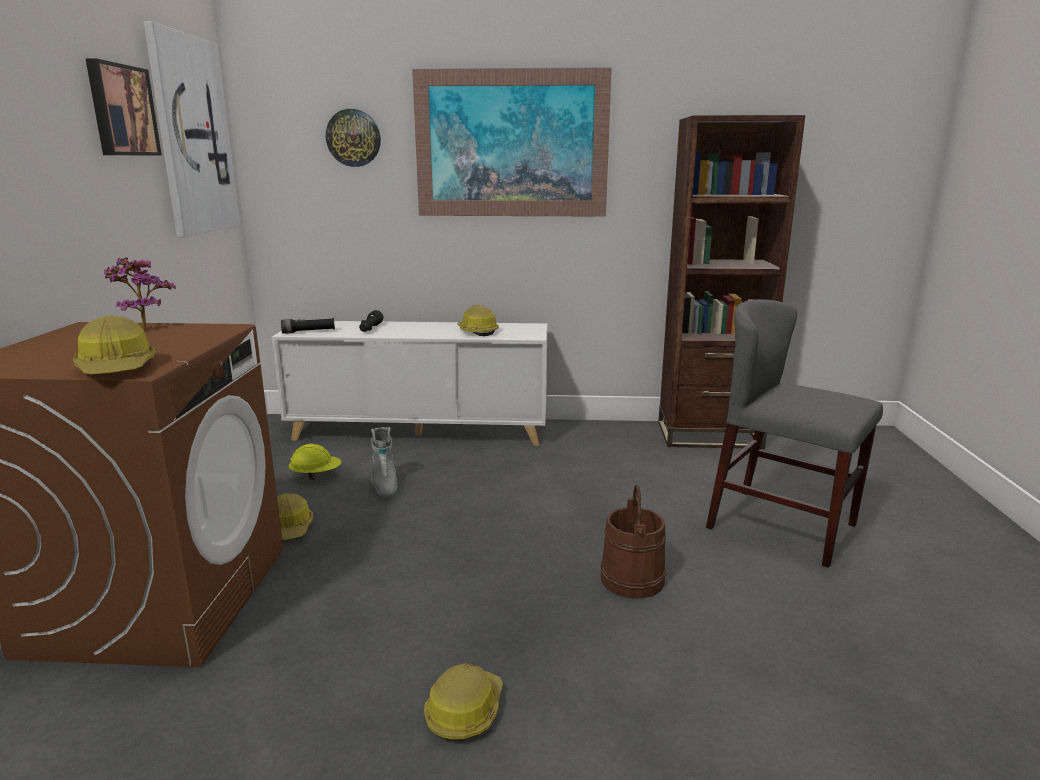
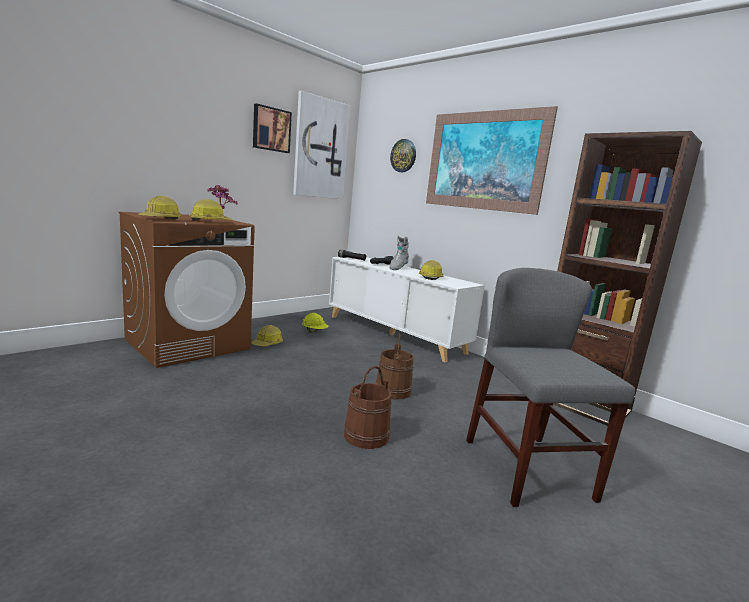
camera: 40 degrees right, 5 degrees down
grey boot [371,427,397,498] -> grey boot moved to [390,236,409,270]
hard hat [424,663,503,741] -> hard hat moved to [189,199,232,221]
none -> brown bucket [376,334,414,400]

